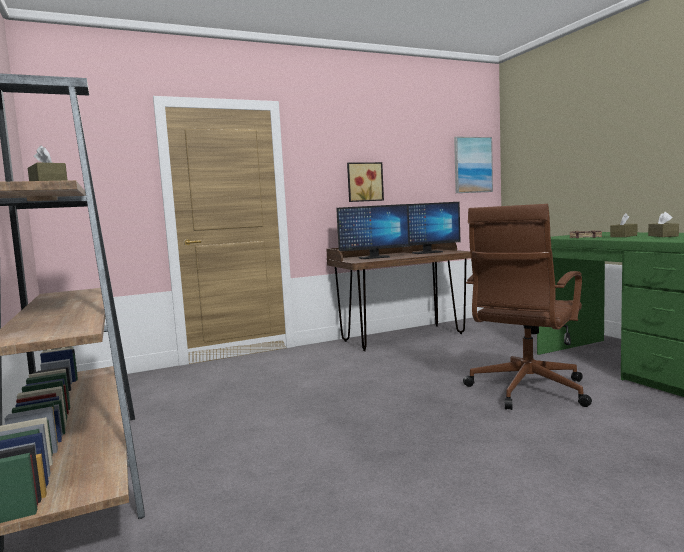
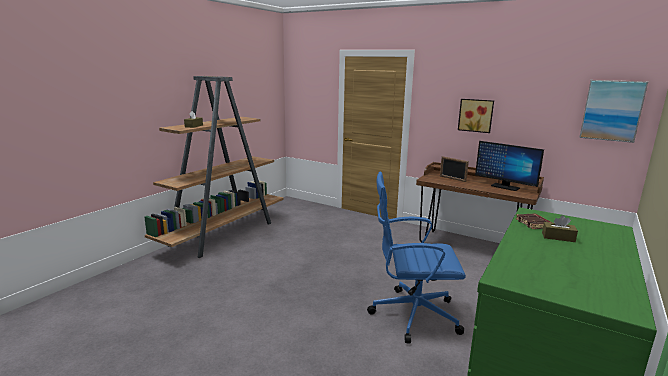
camera: 55 degrees right, 10 degrees up
monitor [336,204,410,259] -> picture frame [440,156,469,182]
brown office chair [463,204,592,410] -> blue office chair [367,172,466,343]
brown tissue box [648,212,679,237] -> none

